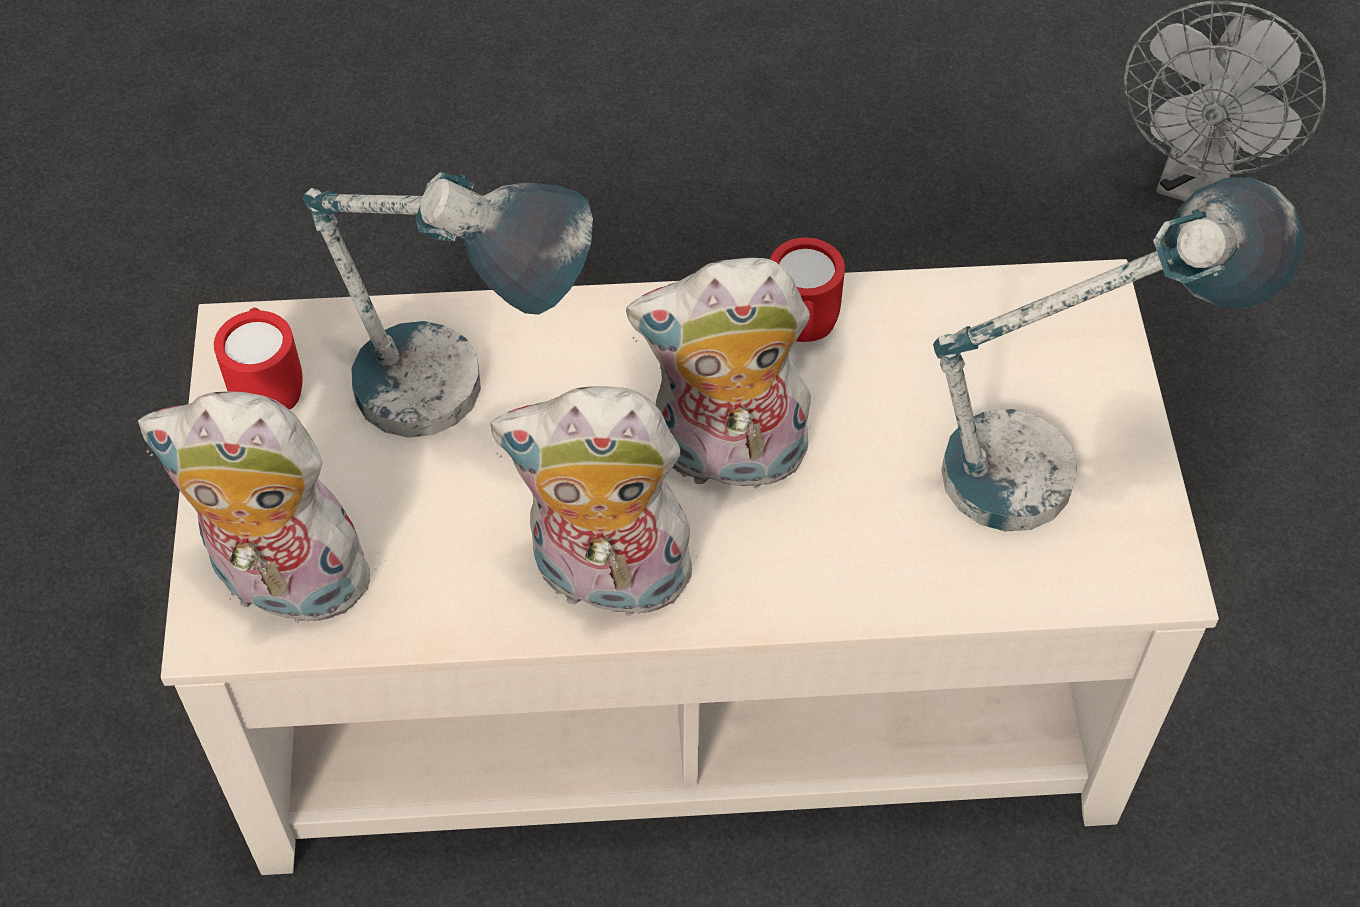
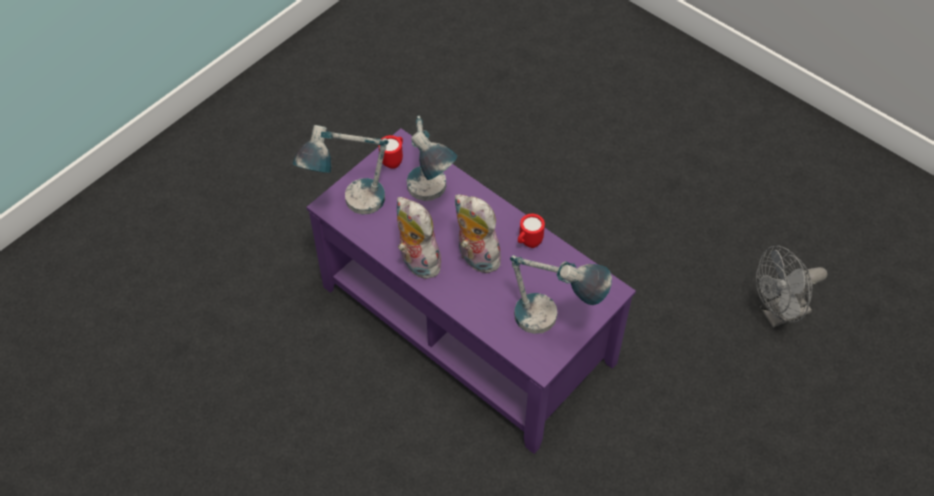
camera: 45 degrees right, 0 degrees up
plush toy [138,391,386,633] -> table lamp [293,125,389,214]
beige coffee table [161,259,1219,875] -> purple coffee table [306,128,636,454]

